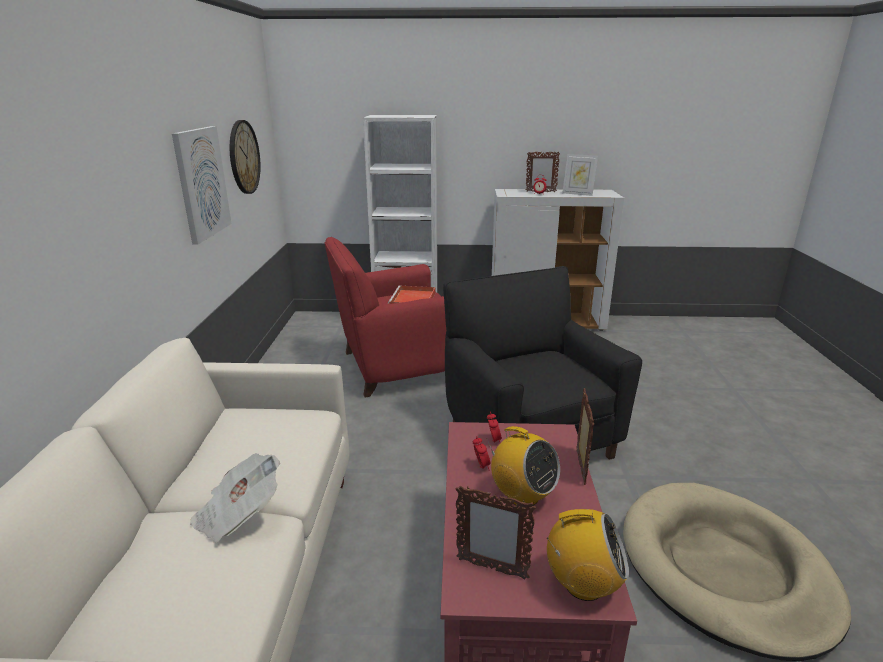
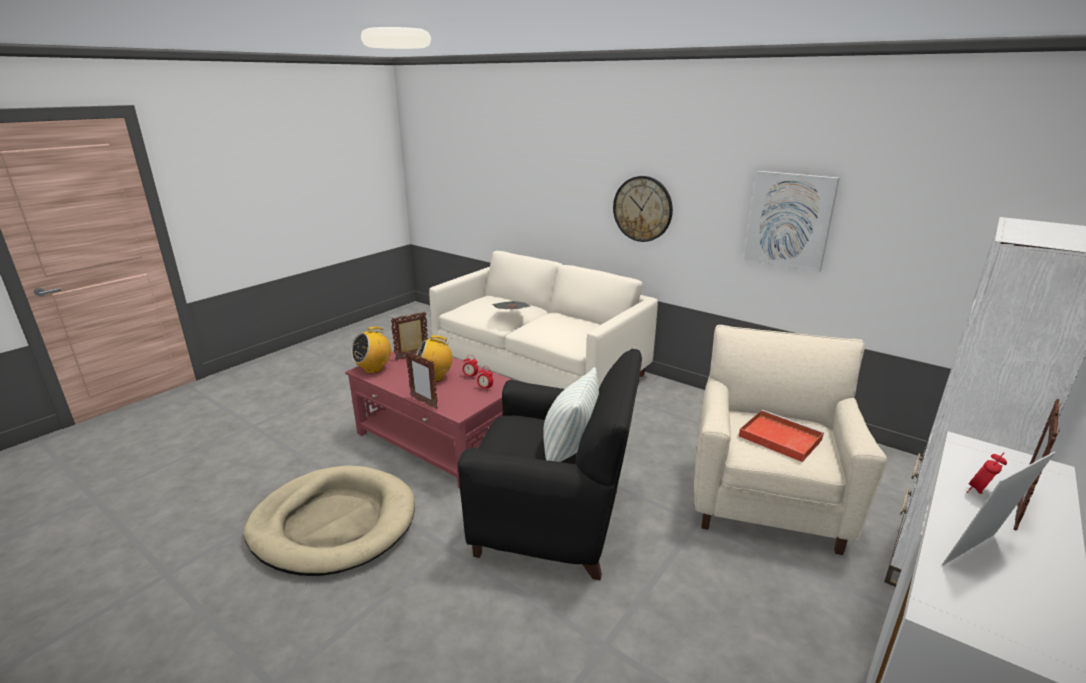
camera: 125 degrees right, 0 degrees up
wall clock [230,120,261,194] -> wall clock moved to [613,176,673,242]
red armchair [325,237,446,397] -> beige armchair [694,325,887,555]
none -> pillow [543,367,599,462]

